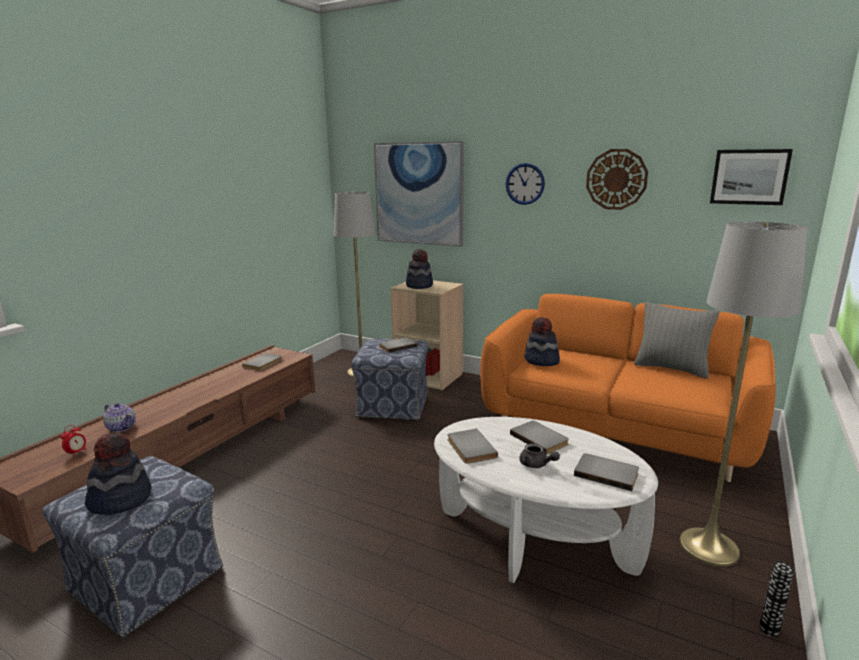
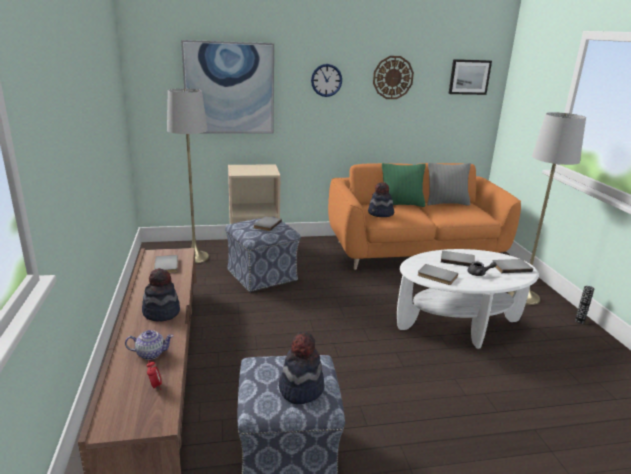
camera: 40 degrees left, 5 degrees up
hat [406,249,433,289] -> hat moved to [142,268,180,322]
none -> green pillow [382,163,426,207]

